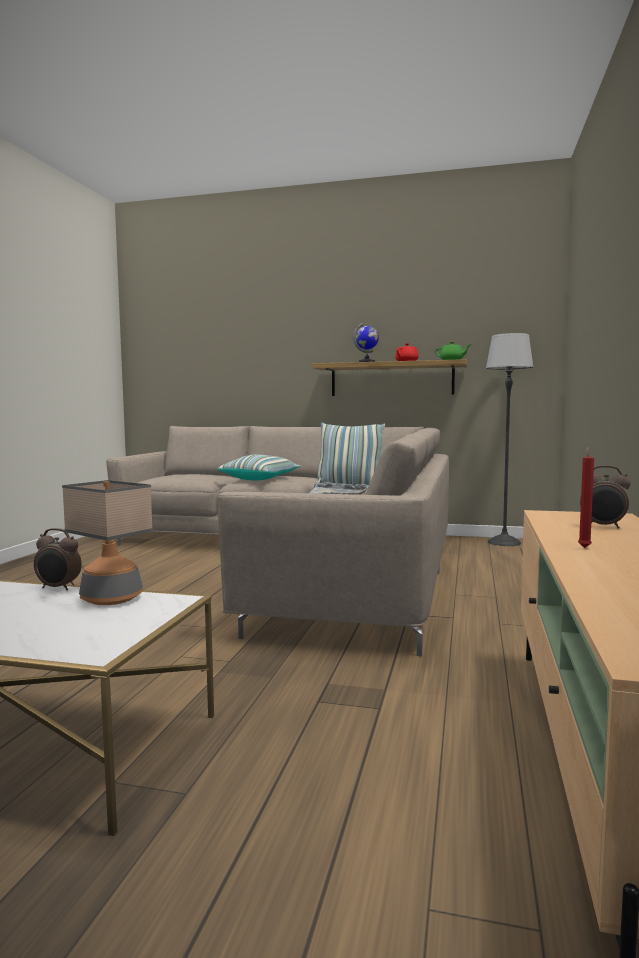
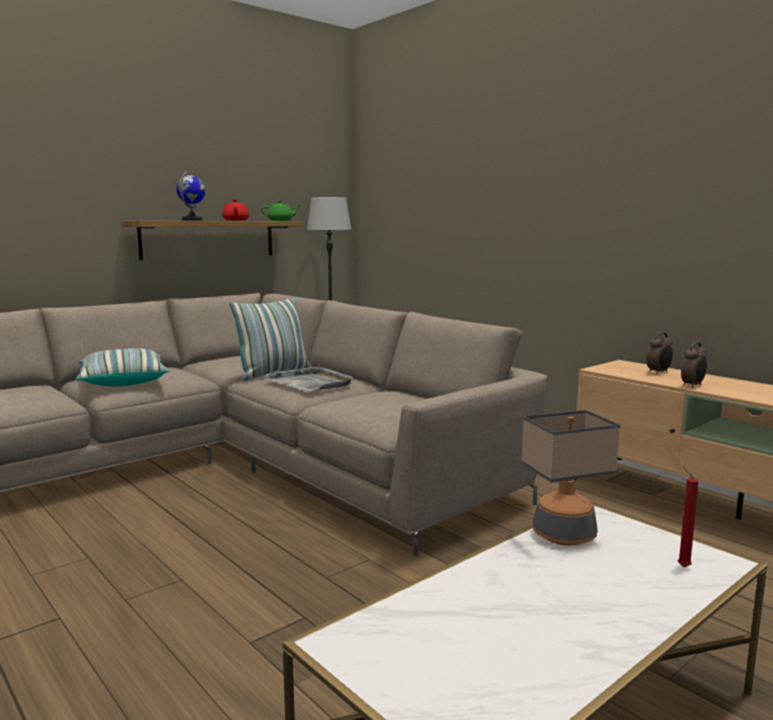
camera: 55 degrees left, 5 degrees up
alarm clock [34,528,82,590] -> alarm clock moved to [681,342,707,388]
red candle [578,446,594,548] -> red candle moved to [678,467,699,567]

